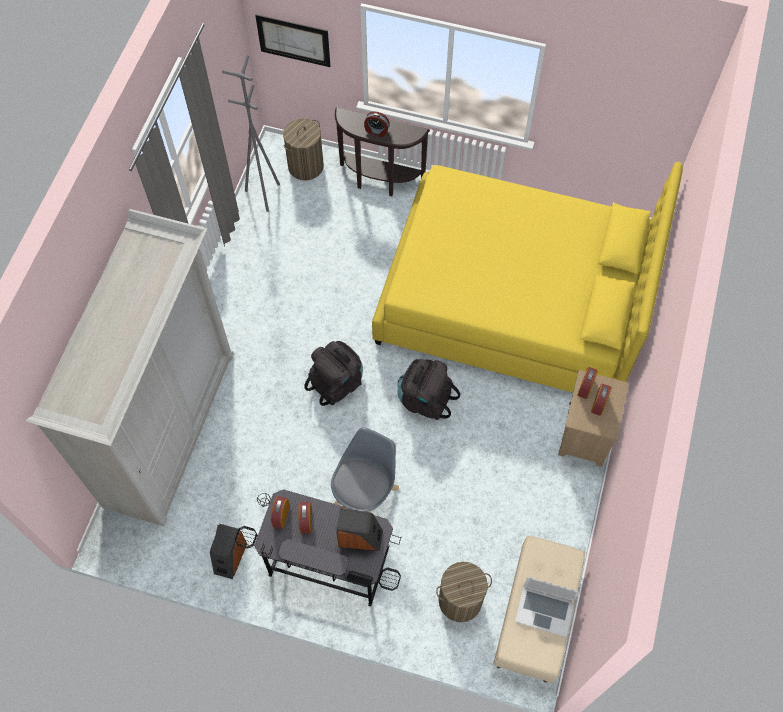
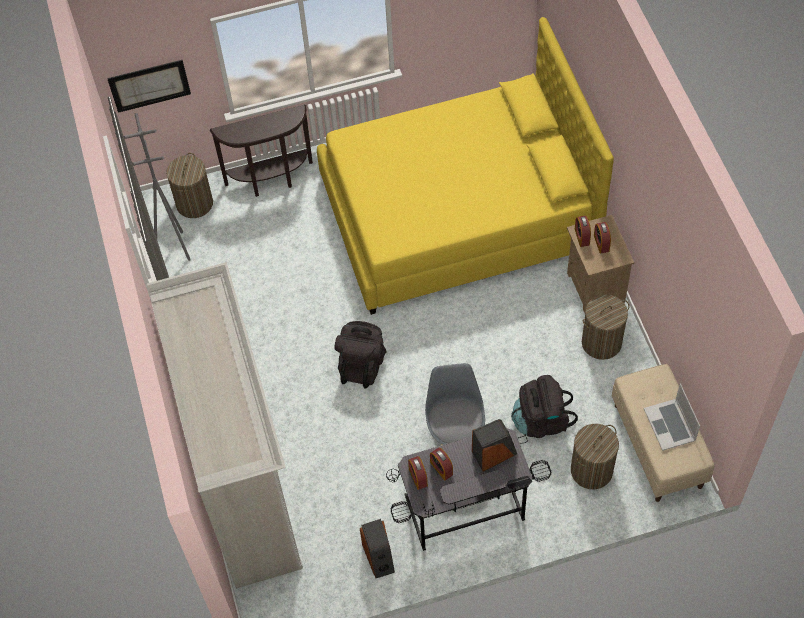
camera: 30 degrees left, 5 degrees down
alarm clock [364,111,390,137] -> none
black backpack [398,359,460,420] -> black backpack moved to [511,375,578,438]
laptop [515,577,580,637] -> laptop turned 90 degrees clockwise [644,384,700,451]
none -> laundry basket [582,295,629,360]

